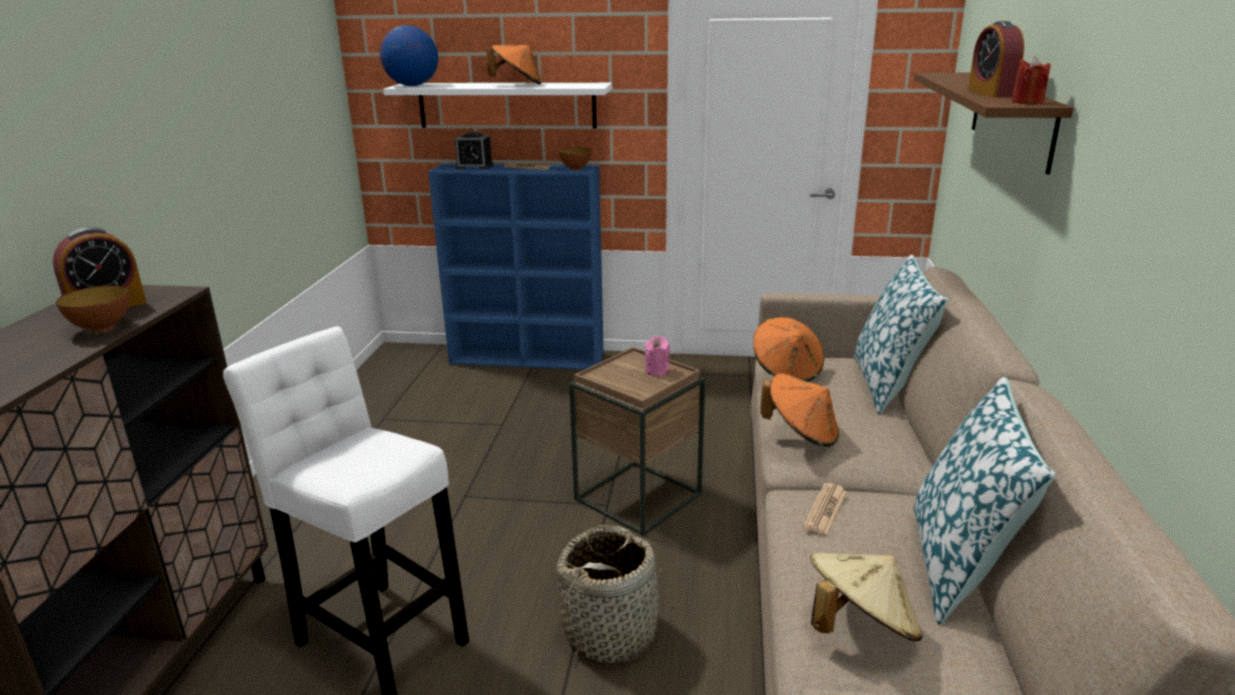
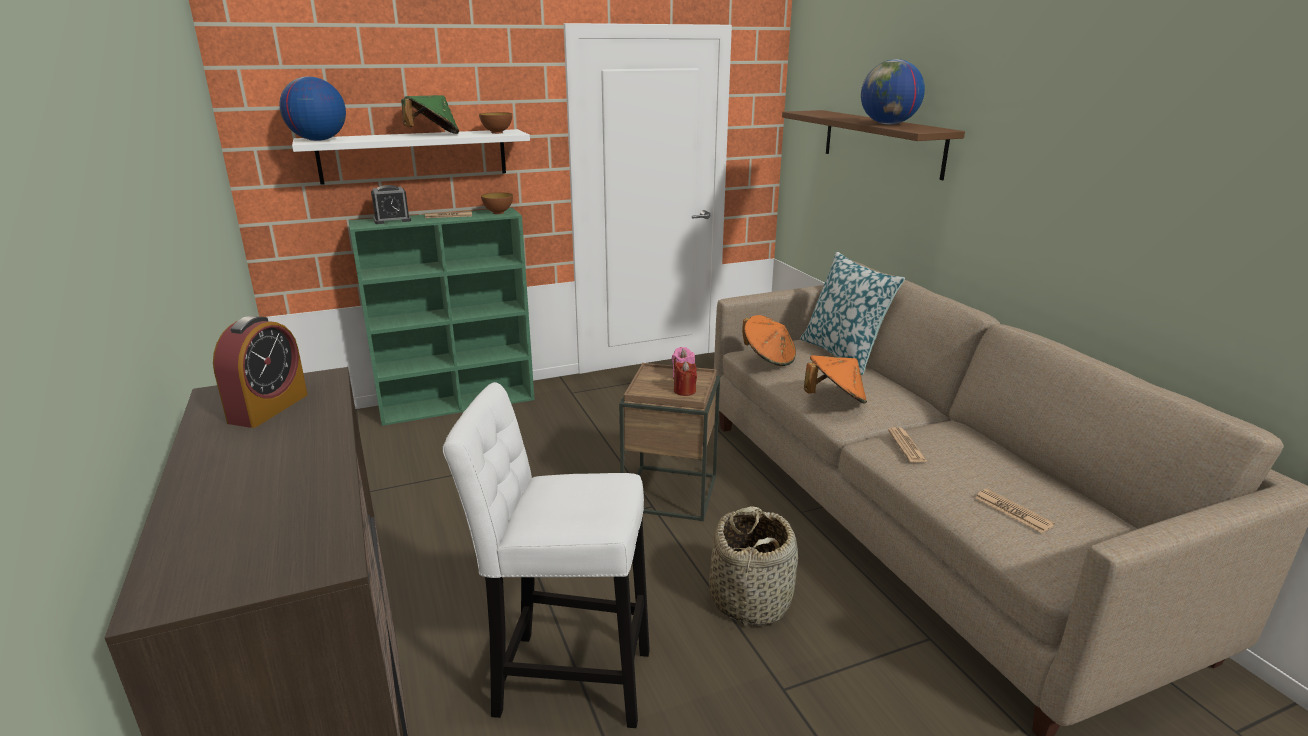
camera: 30 degrees left, 0 degrees up
bowl [56,285,129,333] -> bowl moved to [479,112,512,134]
blue bookcase [428,163,604,370] -> green bookcase [348,208,535,426]
orange hat [486,45,542,85] -> green hat [401,95,459,134]
beige hat [810,553,923,641] -> newspaper [975,489,1055,533]
pillow [913,376,1055,625] -> none
alarm clock [968,21,1024,97] -> globe [861,59,925,125]
red candle [1012,56,1051,105] -> red candle moved to [674,361,697,396]

